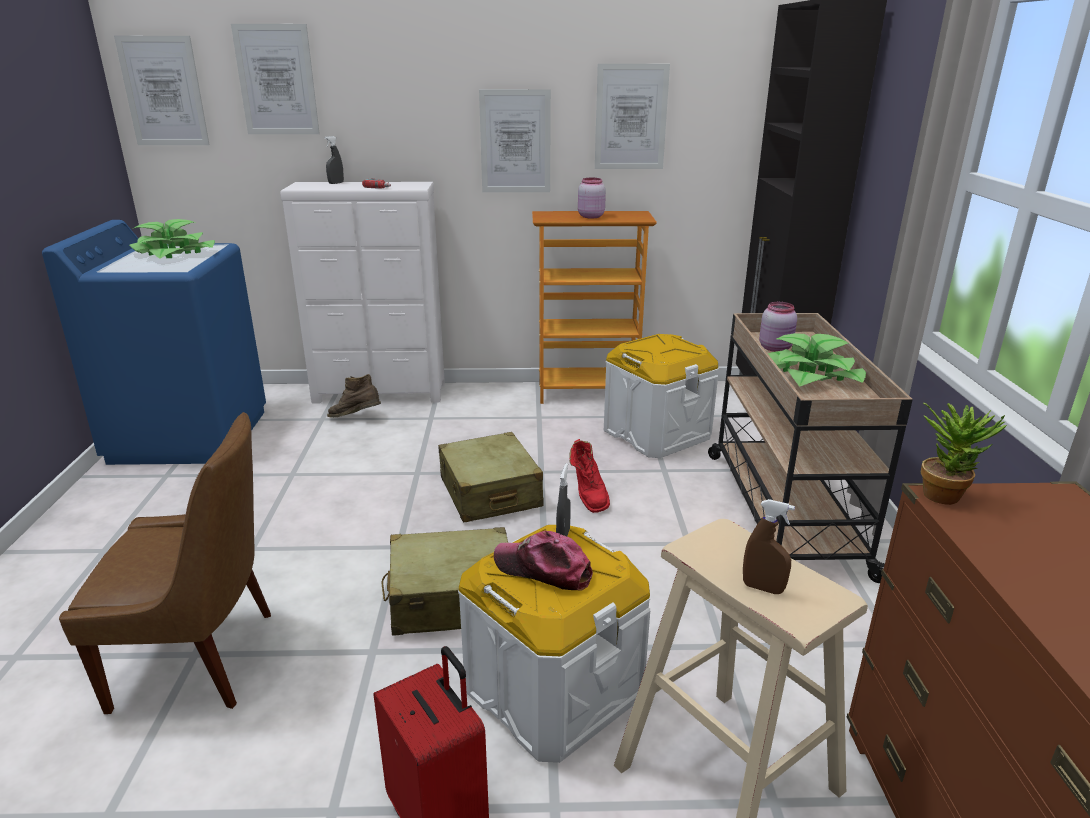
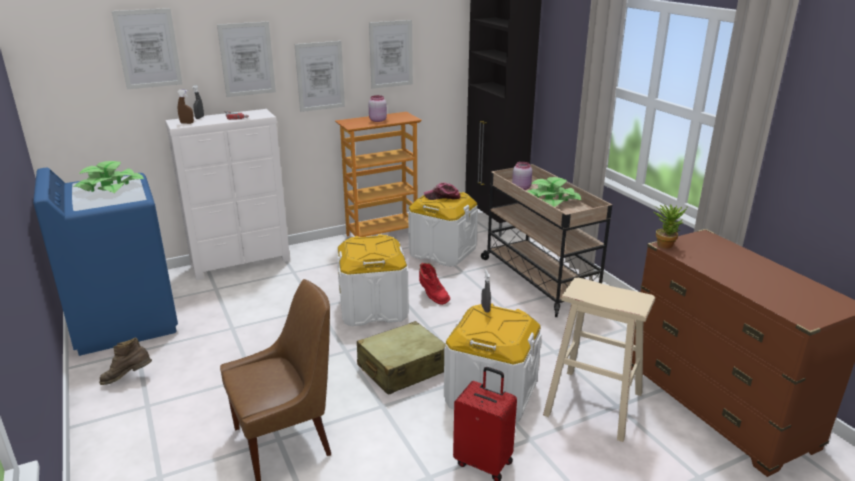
camera: 25 degrees left, 0 degrees up
picture [114,36,210,145] -> picture moved to [217,22,276,97]
brown boot [327,374,381,418] -> brown boot moved to [99,337,152,385]
beige suitcase [438,432,544,523] -> white storage box [337,234,409,326]
cap [494,531,593,591] -> cap moved to [424,183,461,200]
brown spray bottle [743,499,795,594] -> brown spray bottle moved to [177,90,194,124]

